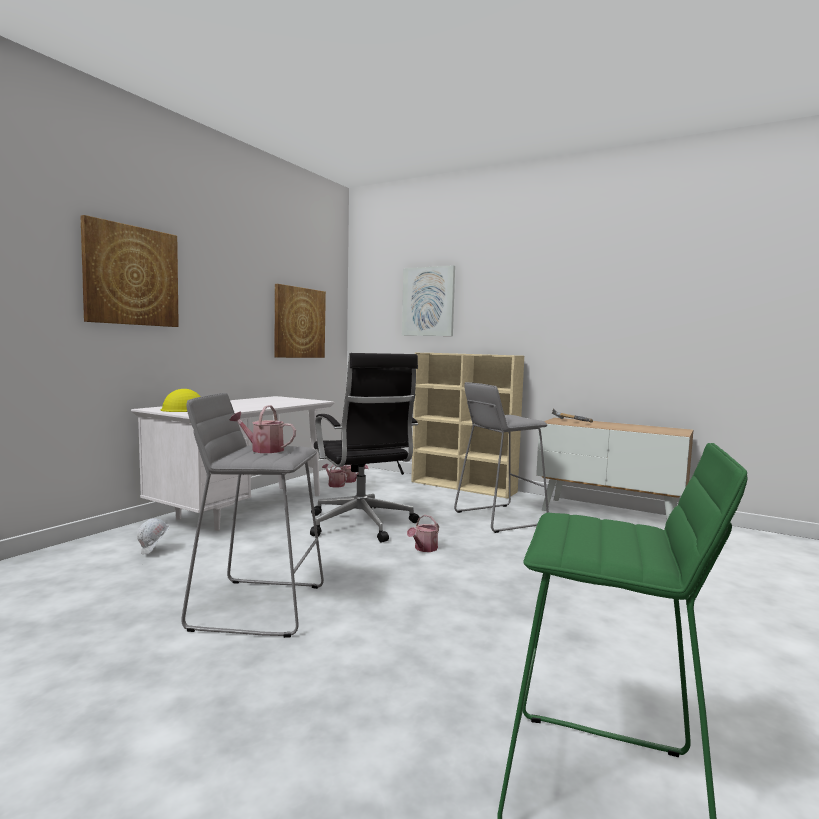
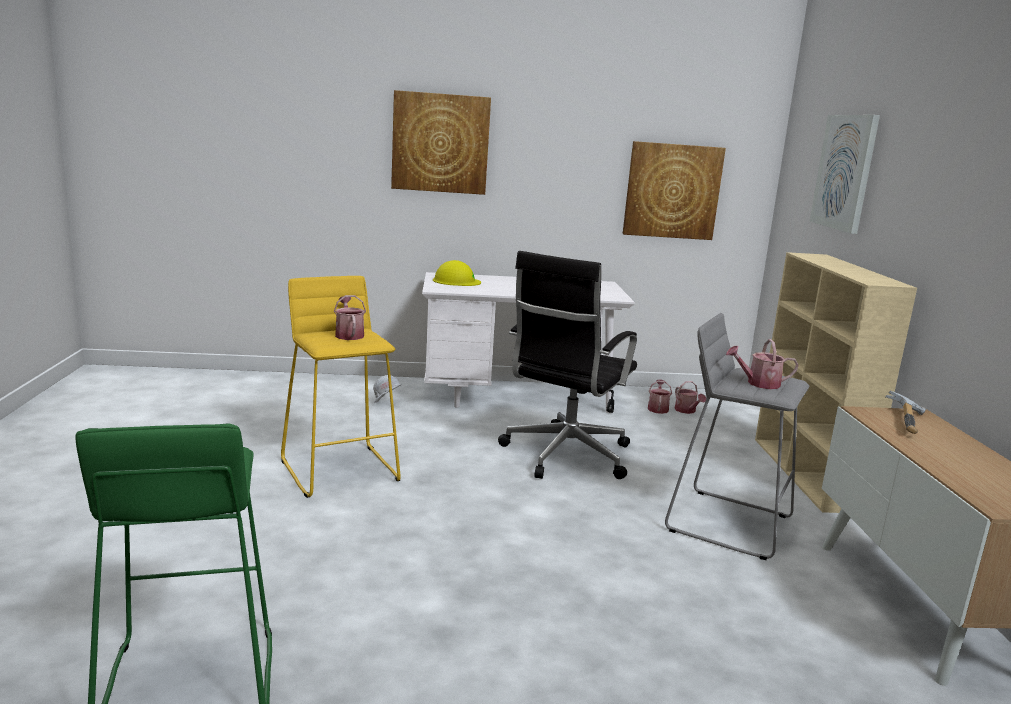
camera: 55 degrees right, 10 degrees up
grey stool [181,393,324,638] -> yellow stool [281,276,401,498]
watering can [407,515,439,552] -> watering can moved to [726,339,799,389]

